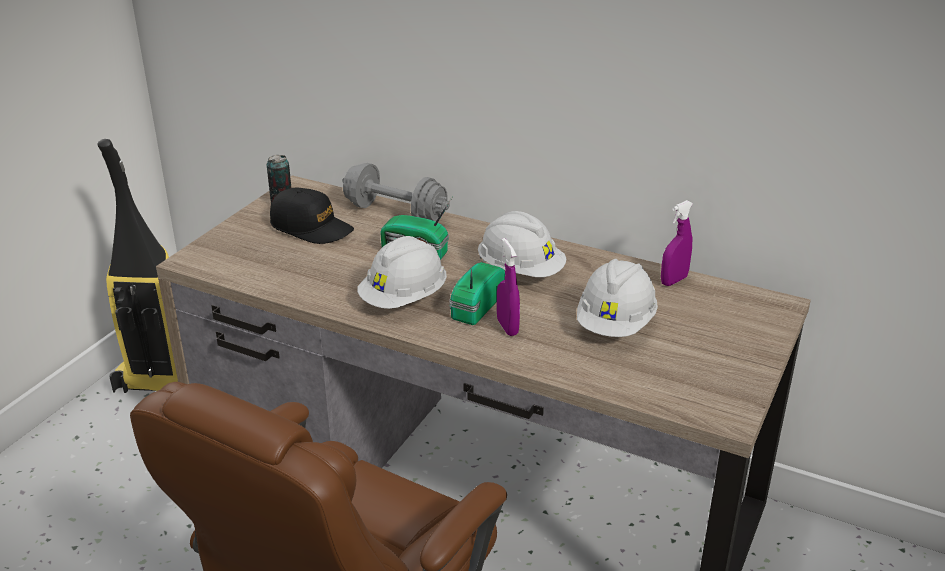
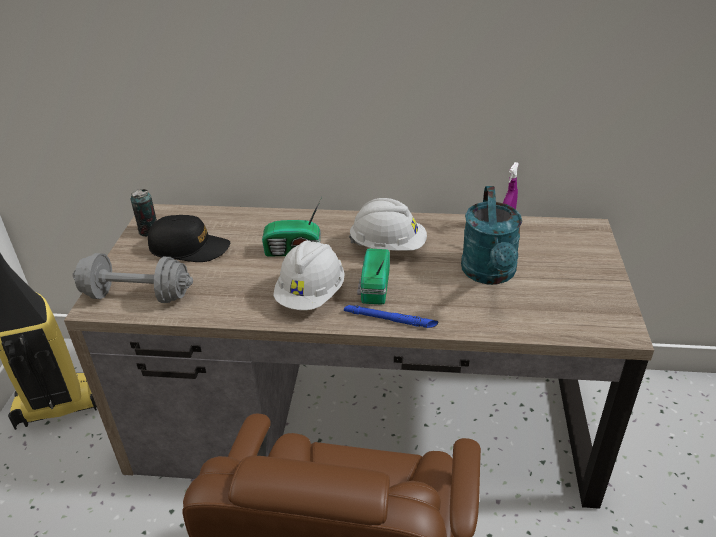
camera: 20 degrees left, 5 degrees up
grey dumbbell [342,163,450,221] -> grey dumbbell moved to [72,253,193,303]
purple spray bottle [497,238,520,336] -> none
white hard hat [577,259,658,337] -> turquoise watering can [461,186,522,285]
none -> blue flashlight [344,305,438,328]

